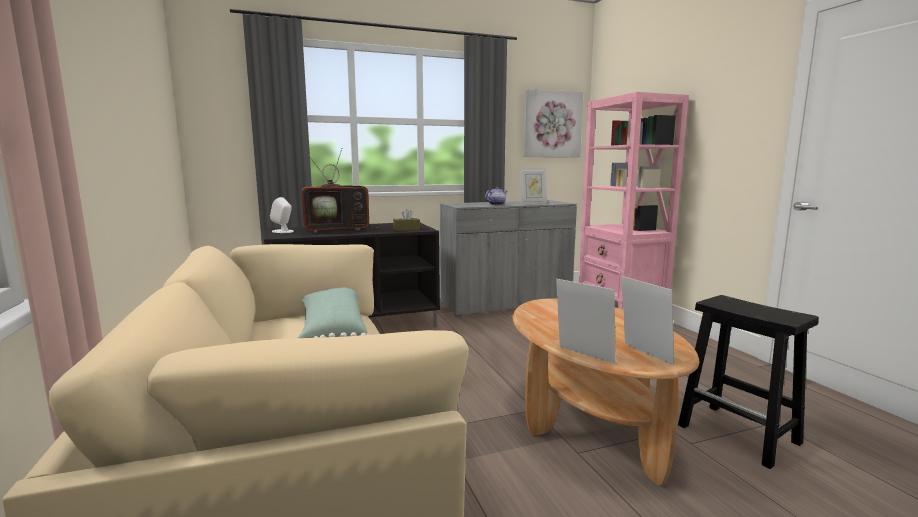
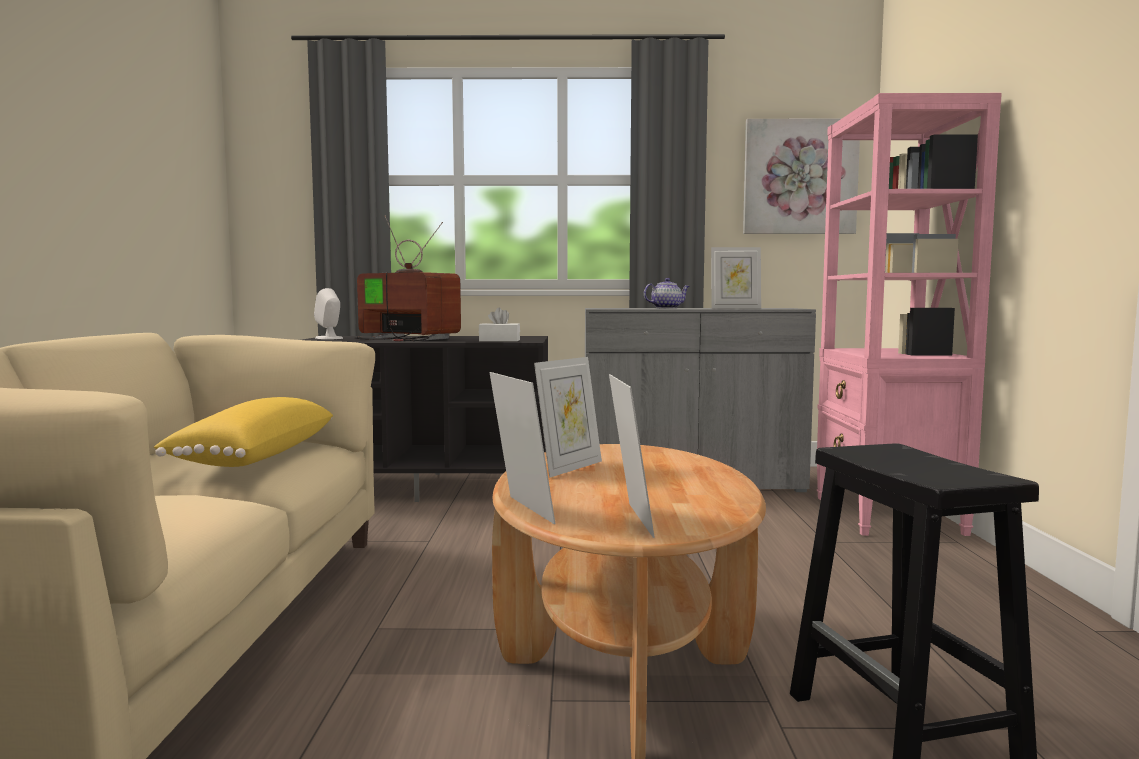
camera: 20 degrees right, 5 degrees down
green pillow [298,287,368,338] -> yellow pillow [154,397,333,467]
television [302,148,379,233] -> television turned 150 degrees counterclockwise [354,215,461,341]
brown tissue box [393,209,420,231] -> white tissue box [479,308,520,341]
none -> picture frame [534,357,602,478]

